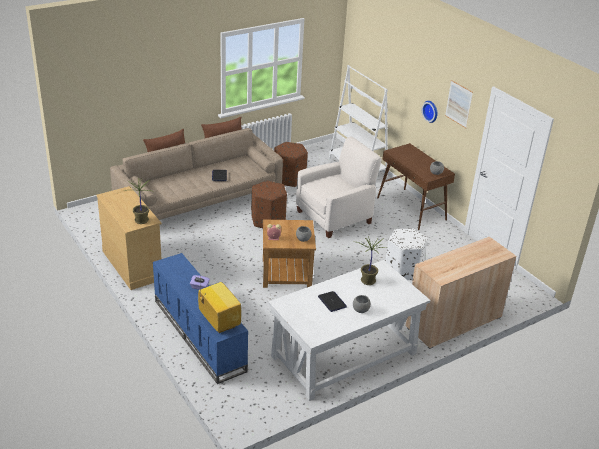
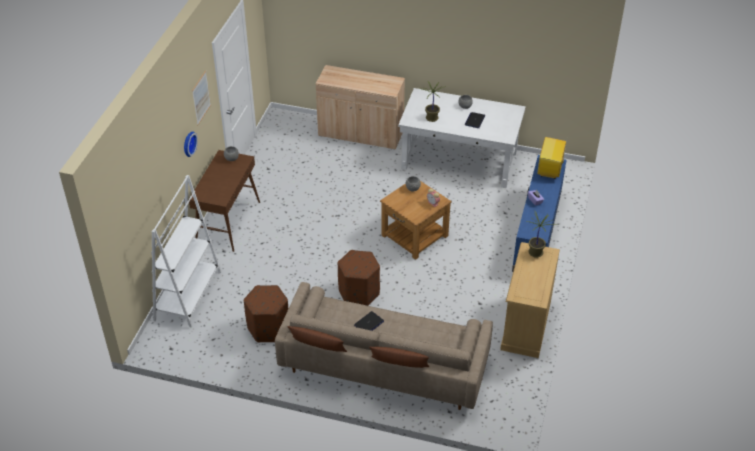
camera: 130 degrees left, 10 degrees up
white armchair [296,137,382,238] -> none
white ottoman [385,228,428,280] -> none

